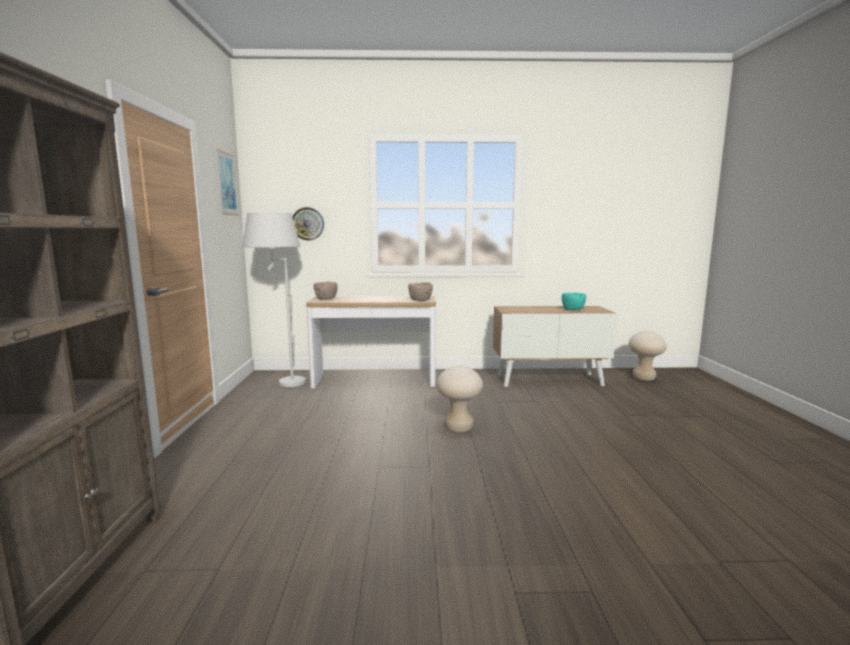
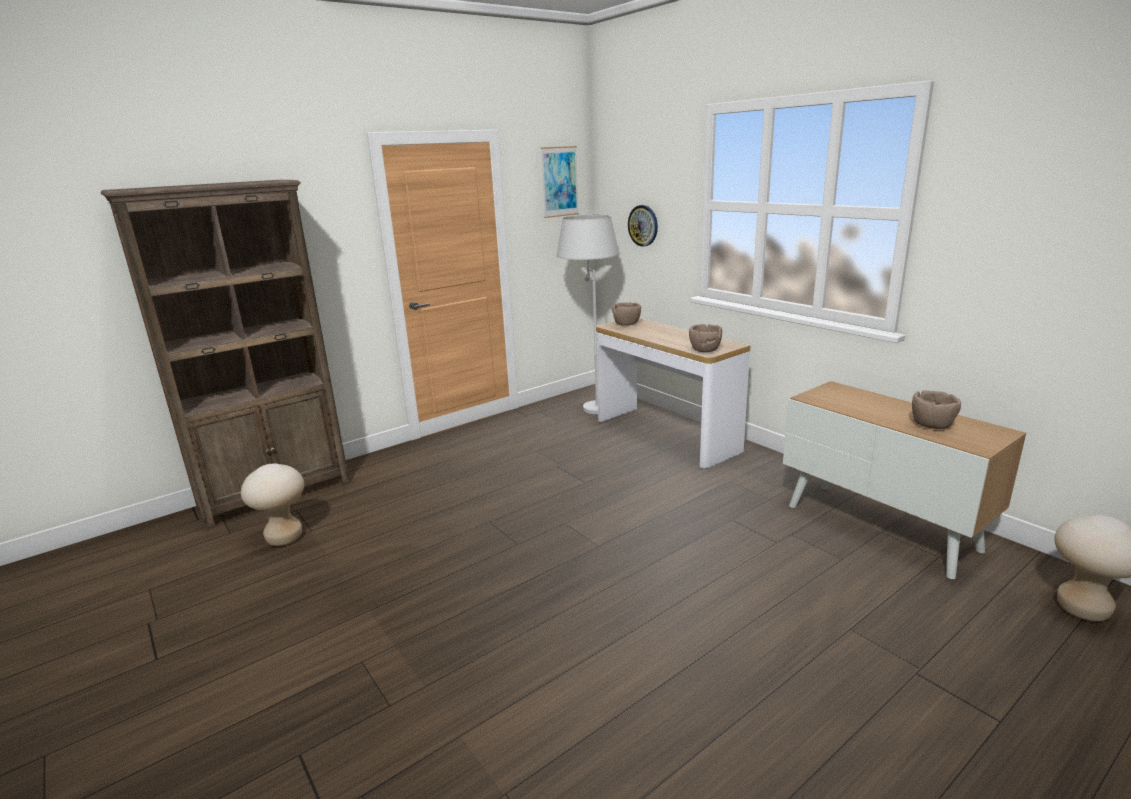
camera: 55 degrees right, 10 degrees up
beige stool [436,365,483,433] -> beige stool moved to [241,463,304,546]
turquoise bowl [561,292,586,310] -> brown bowl [912,391,961,429]

